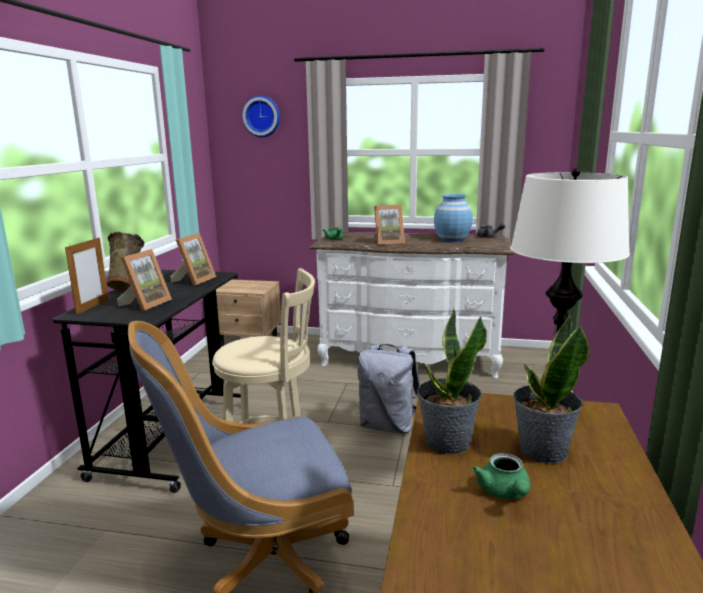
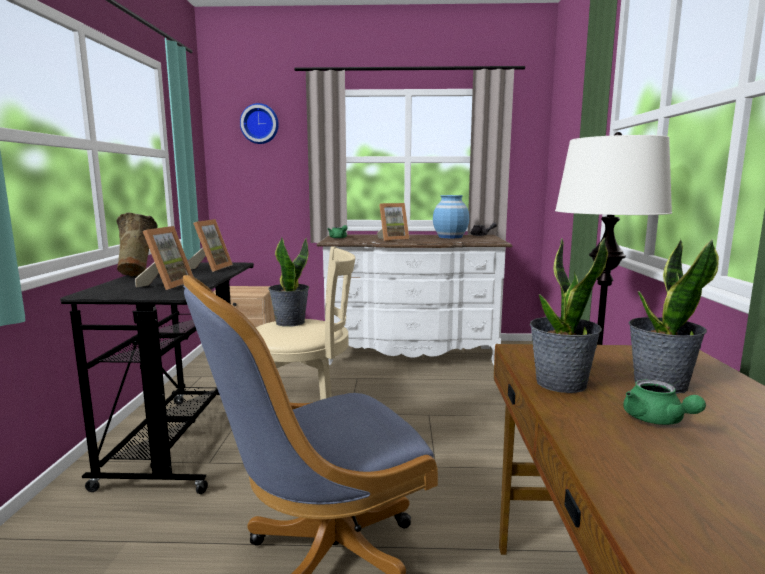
camera: 10 degrees left, 5 degrees down
picture frame [65,237,109,315] -> none
grey backpack [357,344,420,434] -> none
none -> potted plant [268,237,309,327]

